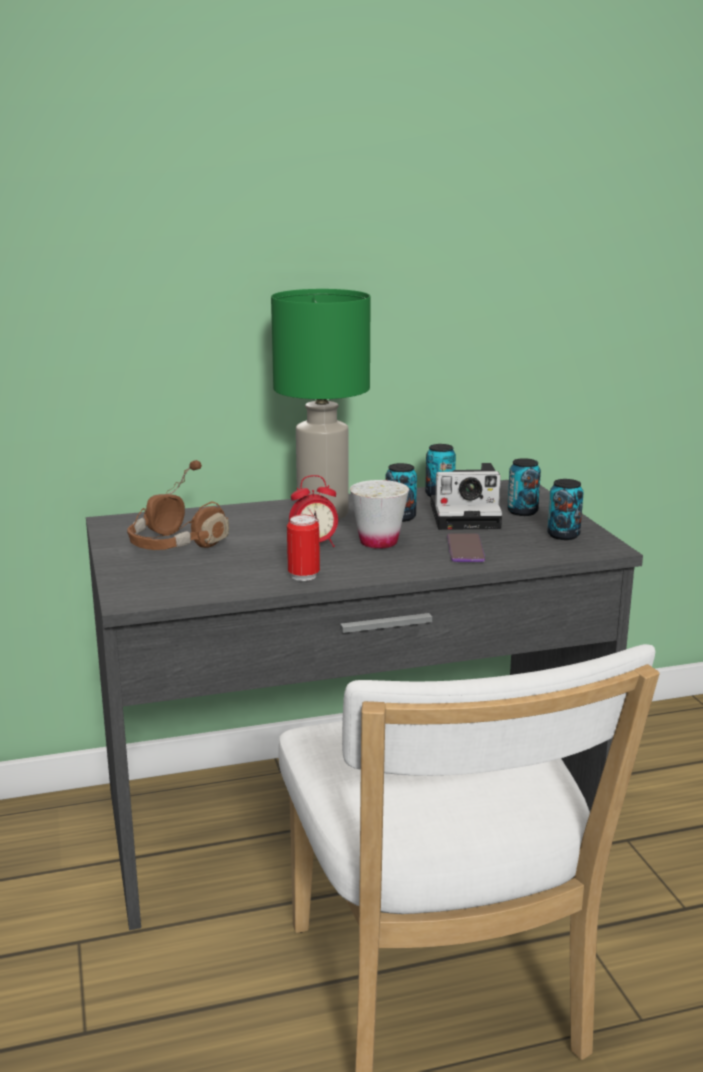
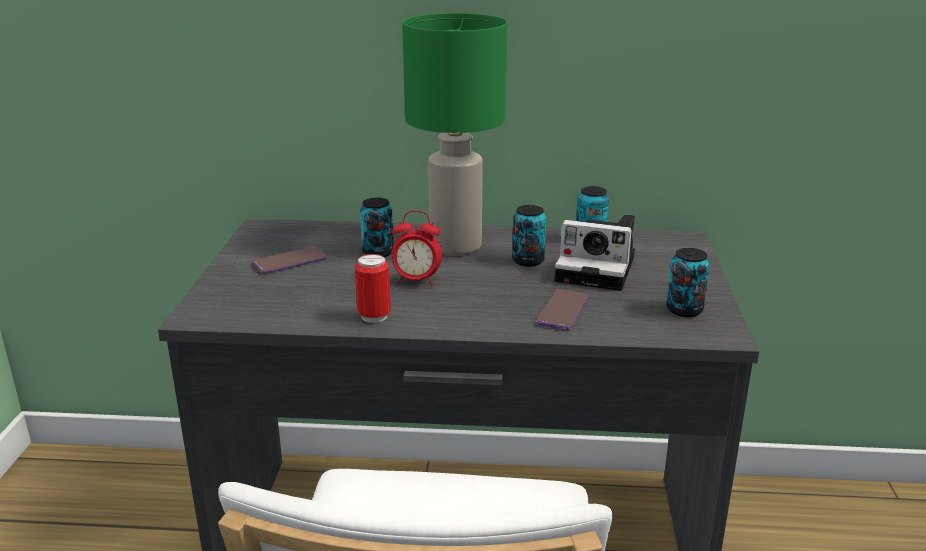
camera: 20 degrees right, 5 degrees up
brown headphones [127,460,229,550] -> phone [252,246,327,274]
white cup [350,480,409,549] -> none
can [507,458,541,516] -> can moved to [360,198,394,257]

